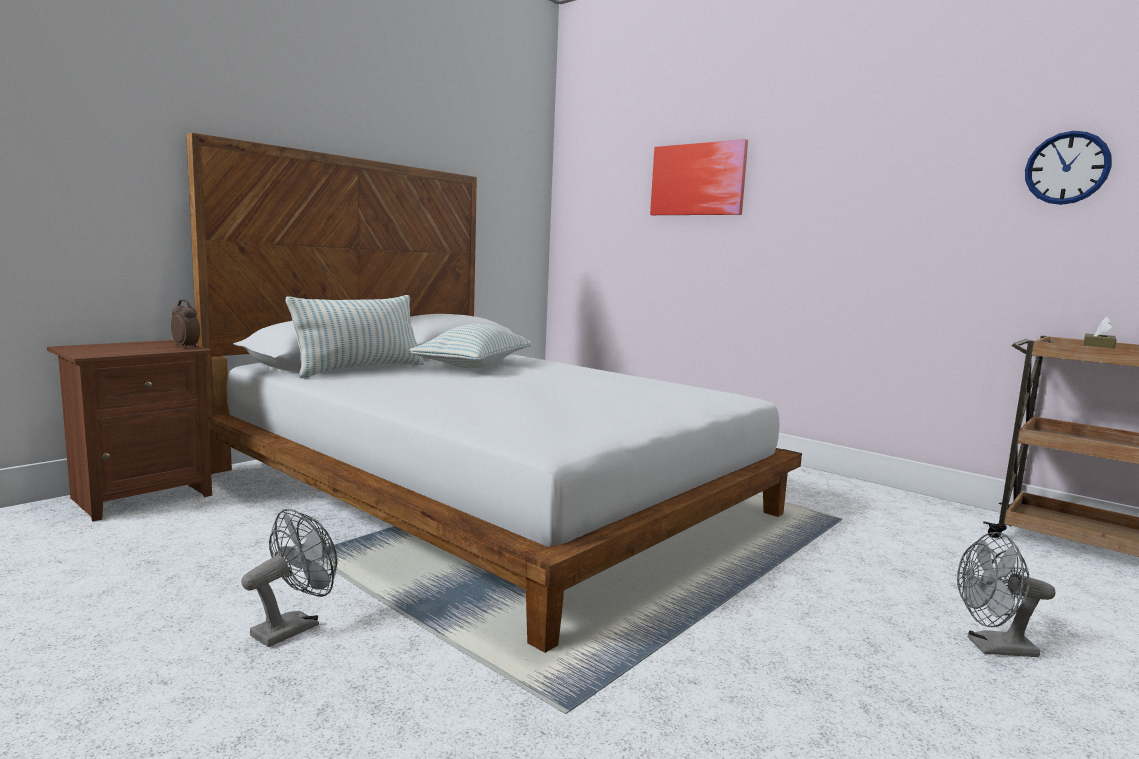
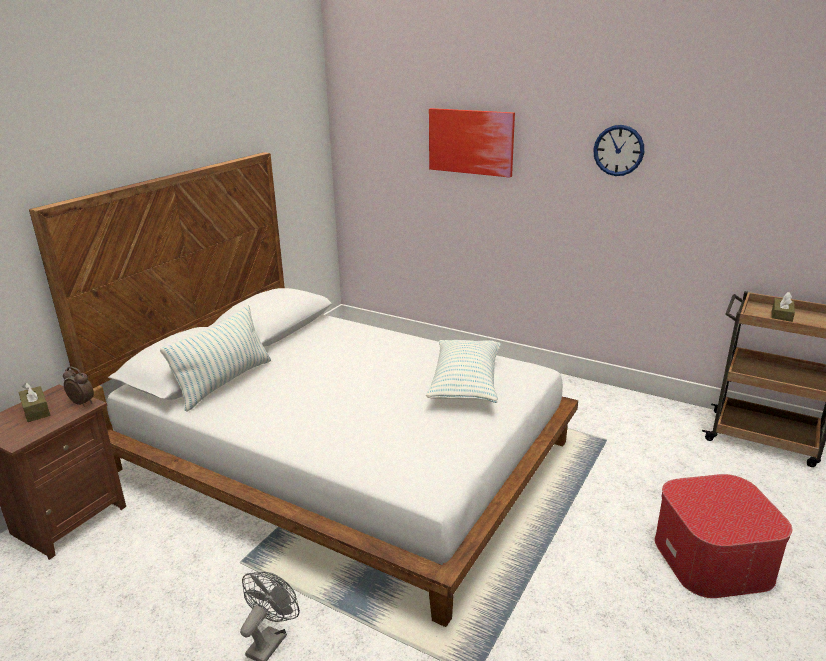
camera: 10 degrees left, 15 degrees up
pillow [410,323,532,368] -> pillow moved to [426,340,501,403]
grey fan [957,532,1055,657] -> ottoman [655,474,792,598]
wall clock [1025,131,1112,205] -> wall clock moved to [593,125,644,176]
none -> brown tissue box [18,383,50,422]

